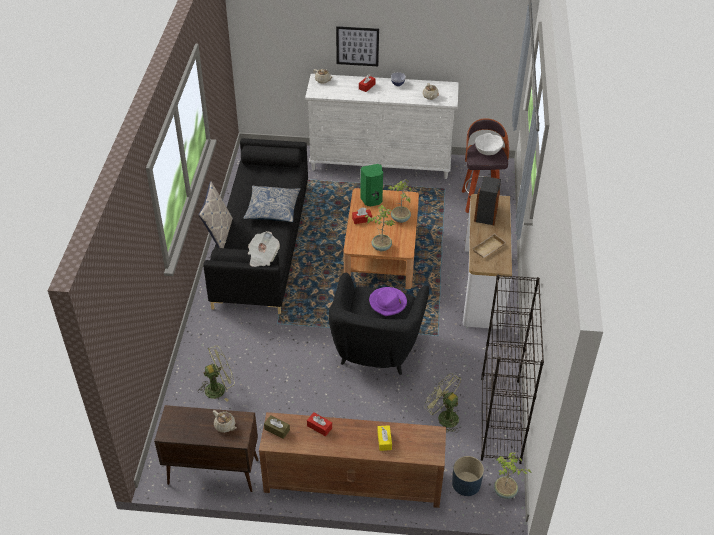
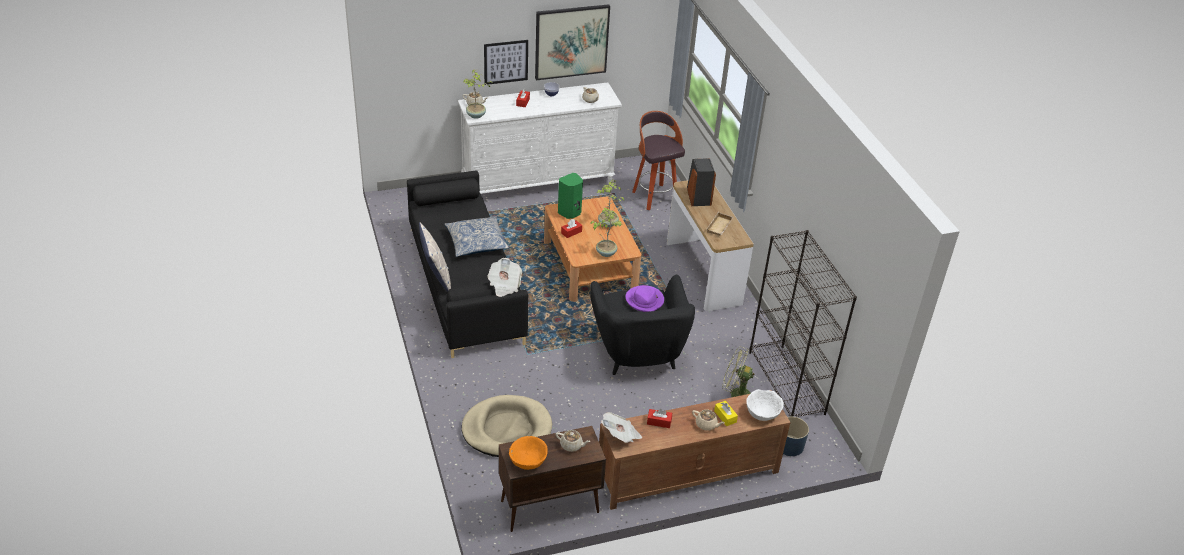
camera: 25 degrees left, 5 degrees down
green fan [198,345,235,401] -> beige dog bed [462,395,552,457]
brown tissue box [264,415,290,439] -> newspaper [601,412,642,443]
white bowl [475,133,504,155] -> white bowl moved to [746,389,784,421]
potted plant [494,452,531,499] -> potted plant moved to [463,69,491,119]
none -> orange bowl [509,436,548,470]
none -> picture [535,4,610,80]
none -> beige teapot [692,410,725,431]

